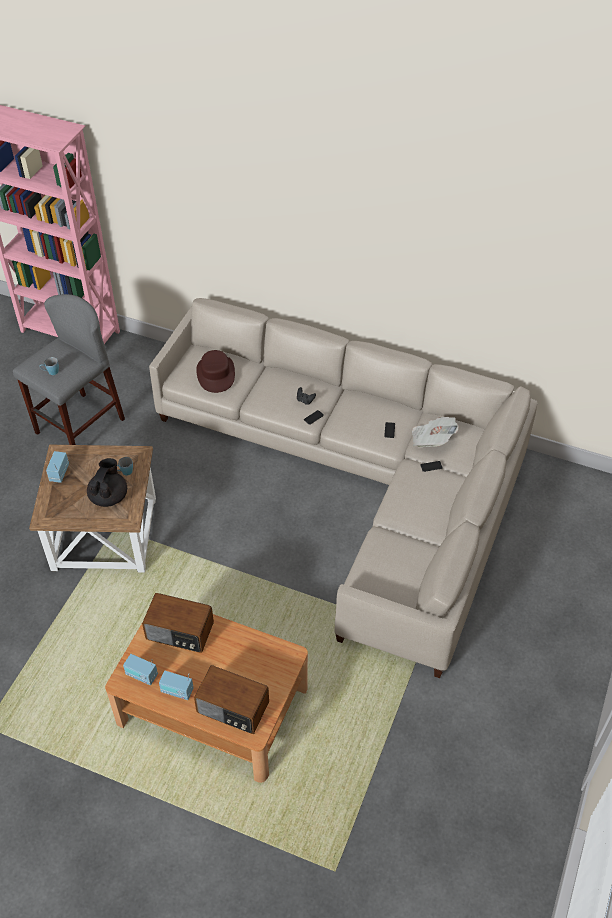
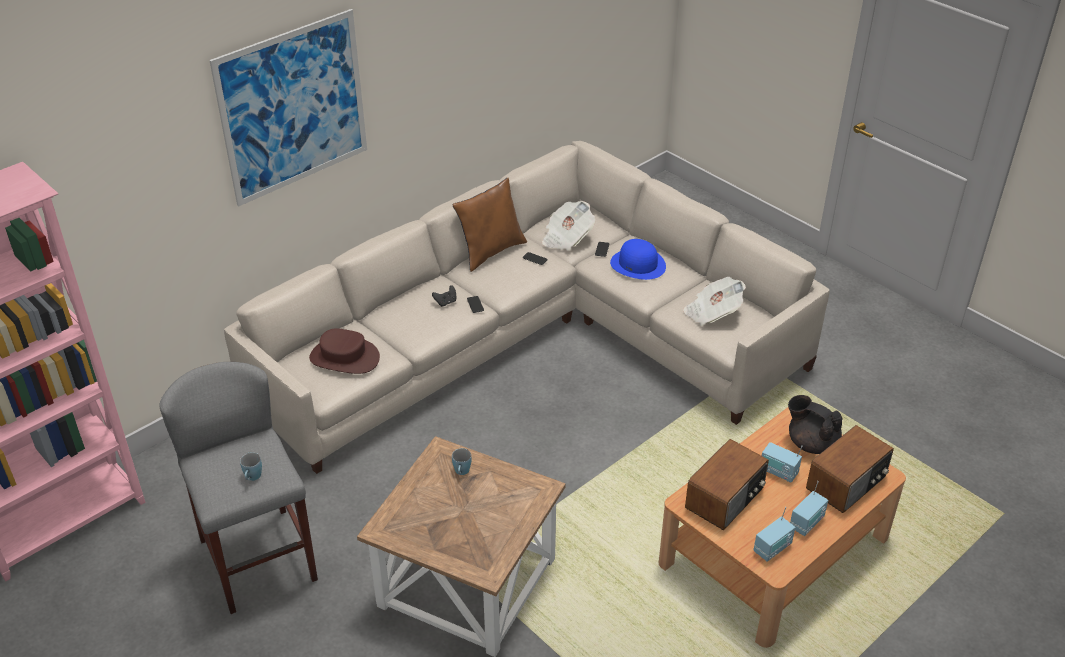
camera: 65 degrees left, 10 degrees down
radio [46,451,69,483] -> radio moved to [762,442,803,483]
black teapot [87,458,127,507] -> black teapot moved to [788,395,842,454]
none -> picture [209,9,367,206]
none -> brown pillow [453,178,527,272]
none -> blue hat [610,239,666,280]
none -> newspaper [683,277,746,326]

